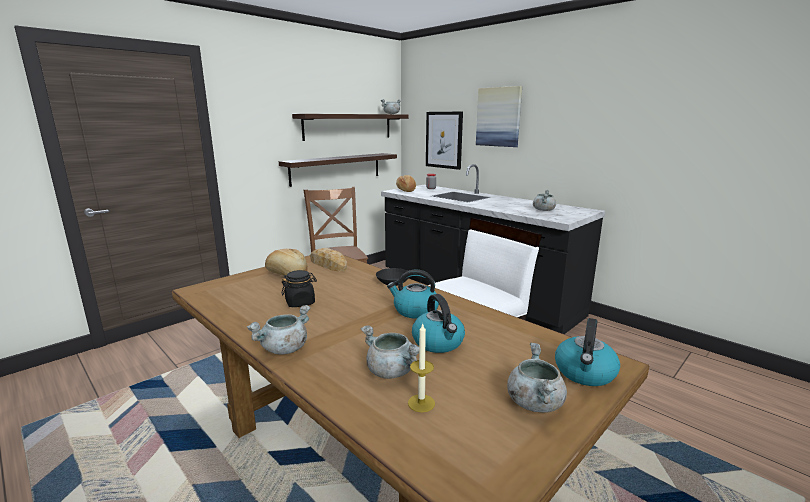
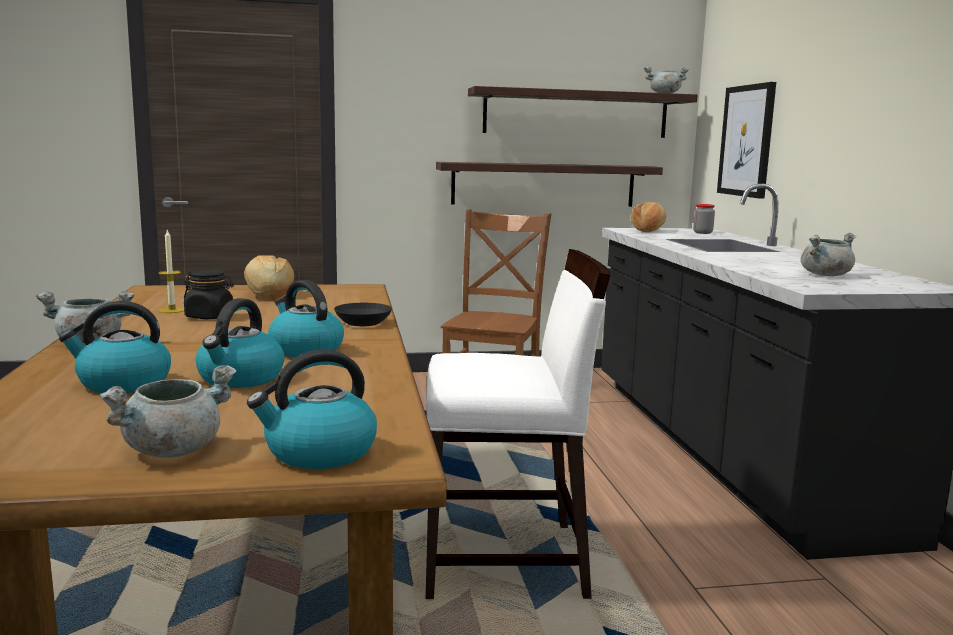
camera: 35 degrees right, 5 degrees down
bread [310,248,347,272] -> none
grey cooking pot [360,325,419,379] -> kettle [59,301,171,393]
candle [408,323,435,412] -> candle moved to [158,230,184,313]
picture [476,86,522,147] -> none

